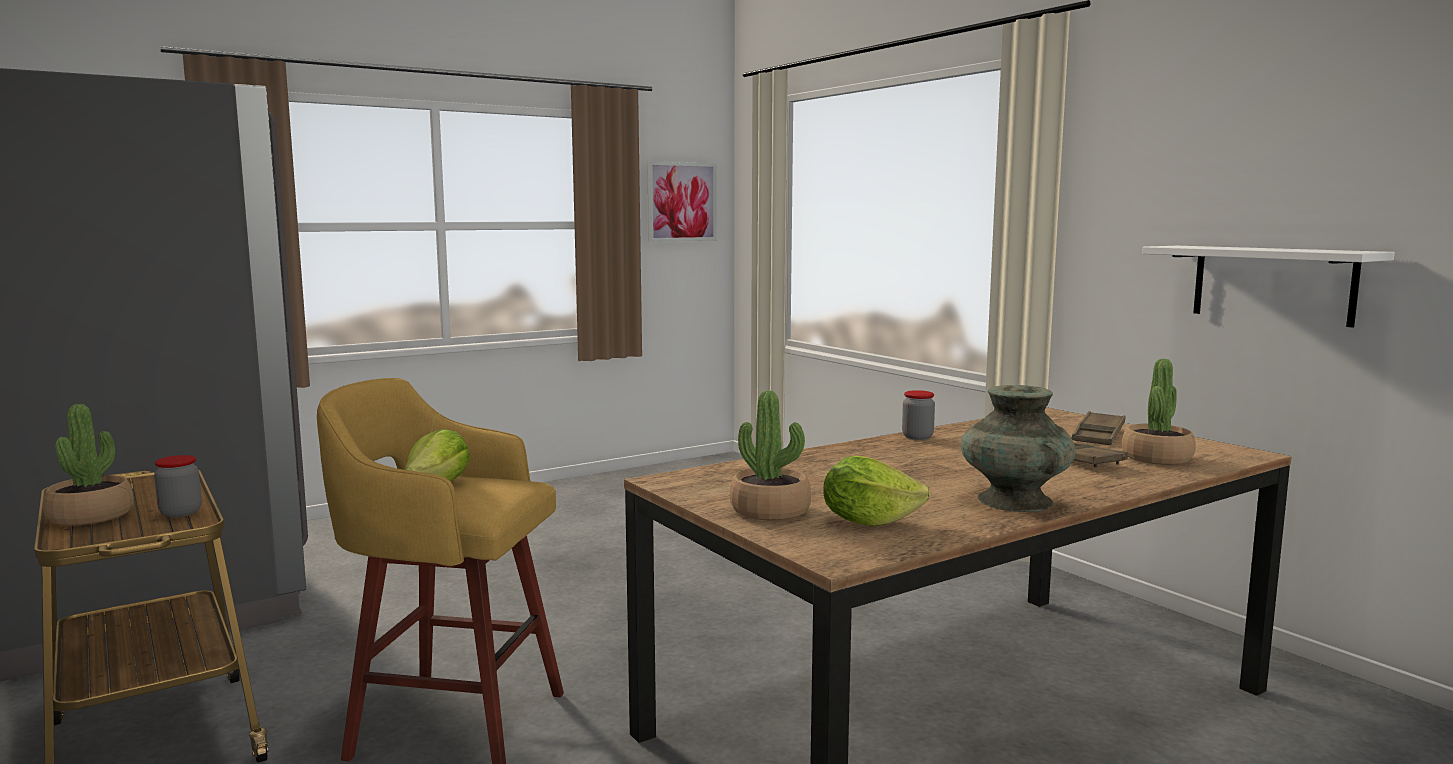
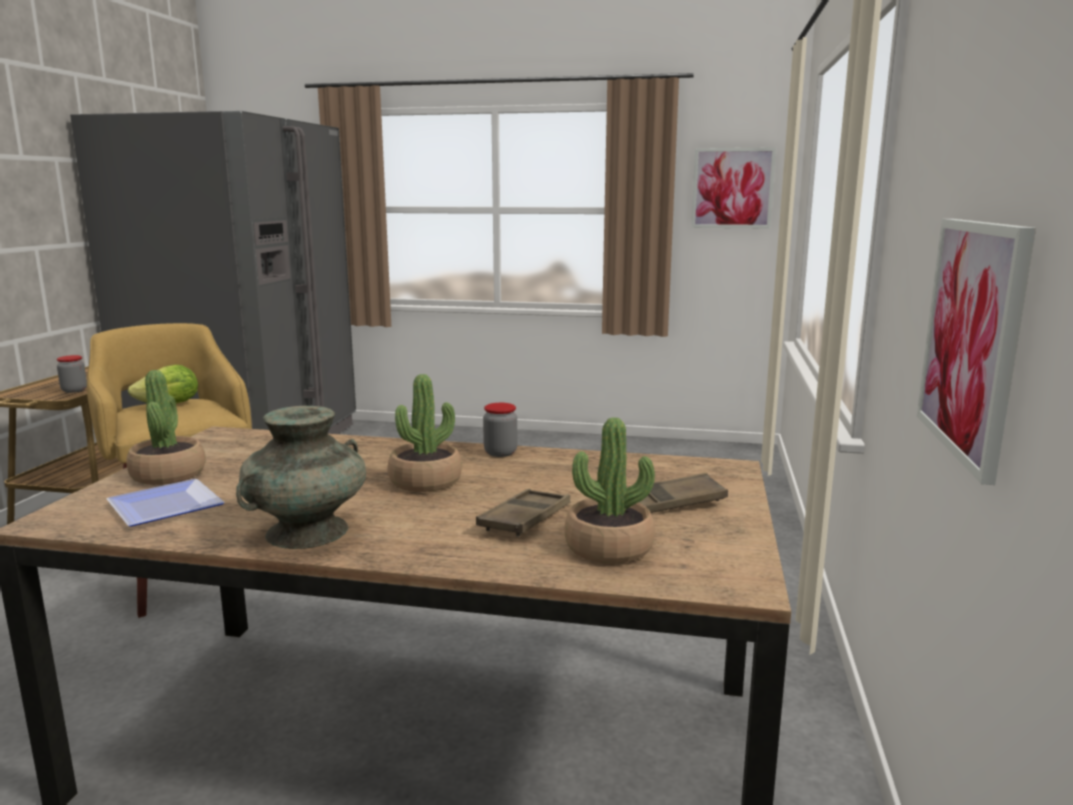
camera: 45 degrees right, 5 degrees up
potted plant [43,404,134,526] -> potted plant moved to [388,374,462,492]
lettuce [824,456,930,527] -> plate [106,479,225,527]
white shelf [1142,246,1395,328] -> picture [917,219,1036,485]

